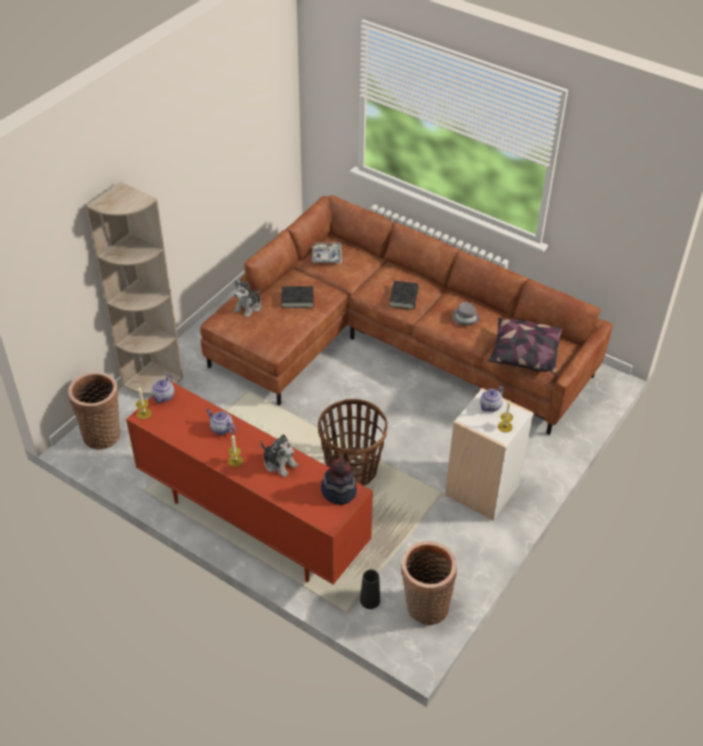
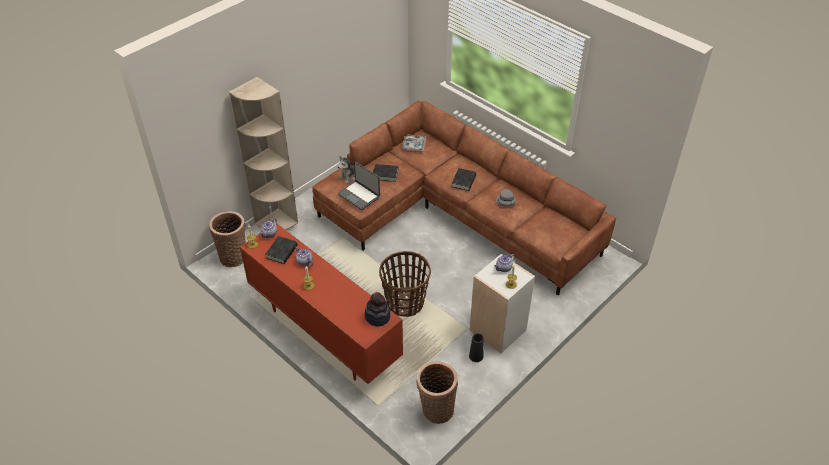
camera: 10 degrees right, 0 degrees up
plush toy [261,434,298,477] -> none
black vase [360,569,380,609] -> black vase moved to [469,334,484,362]
pillow [488,318,562,374] -> none
none -> black book [266,236,298,264]
none -> laptop [338,161,380,210]

